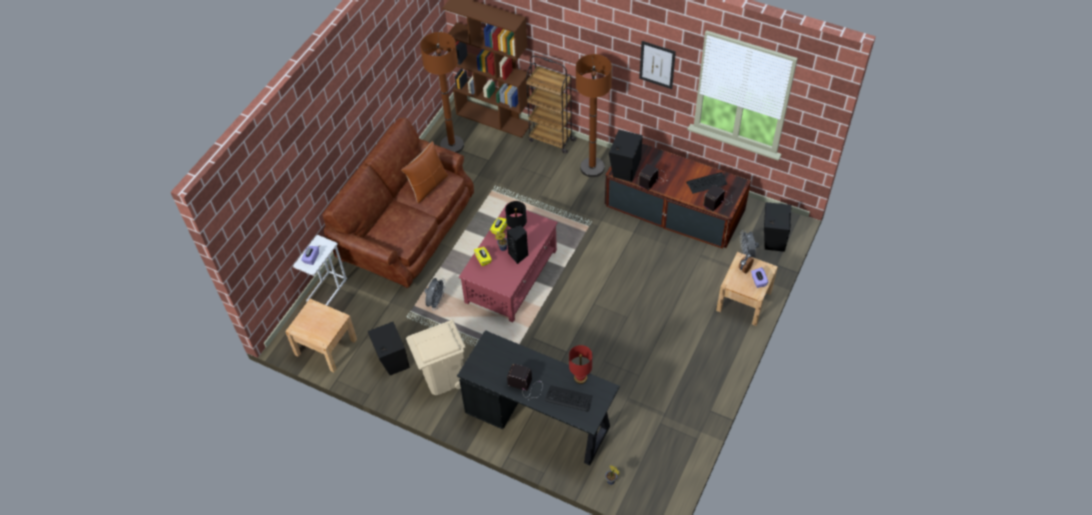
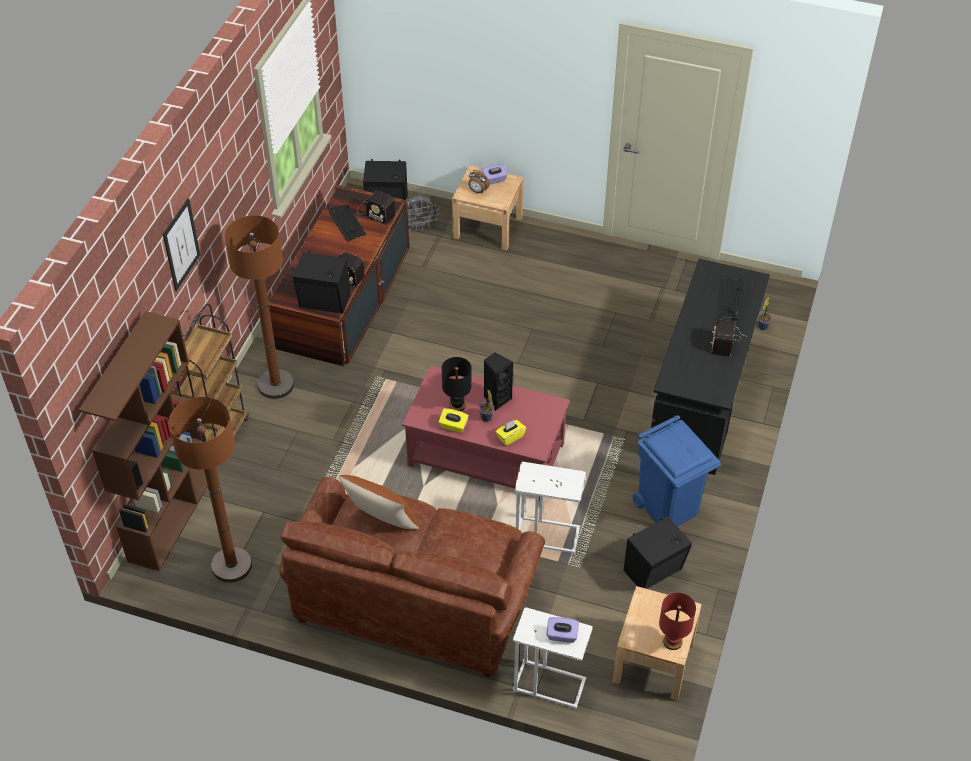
camera: 100 degrees left, 5 degrees down
beige trash can [406,319,465,395] -> blue trash can [633,415,721,526]
grey fan [425,278,446,311] -> white side table [514,462,586,554]
red table lamp [569,345,592,384] -> red table lamp moved to [659,593,696,650]
picture [639,41,676,89] -> picture moved to [163,198,200,291]

